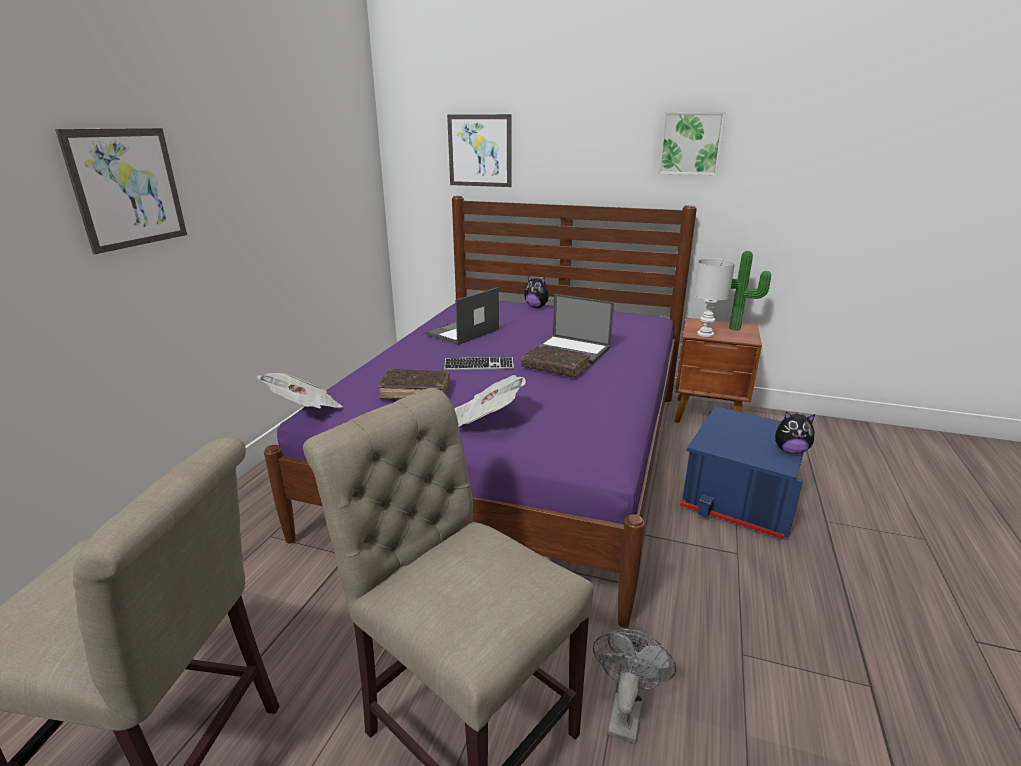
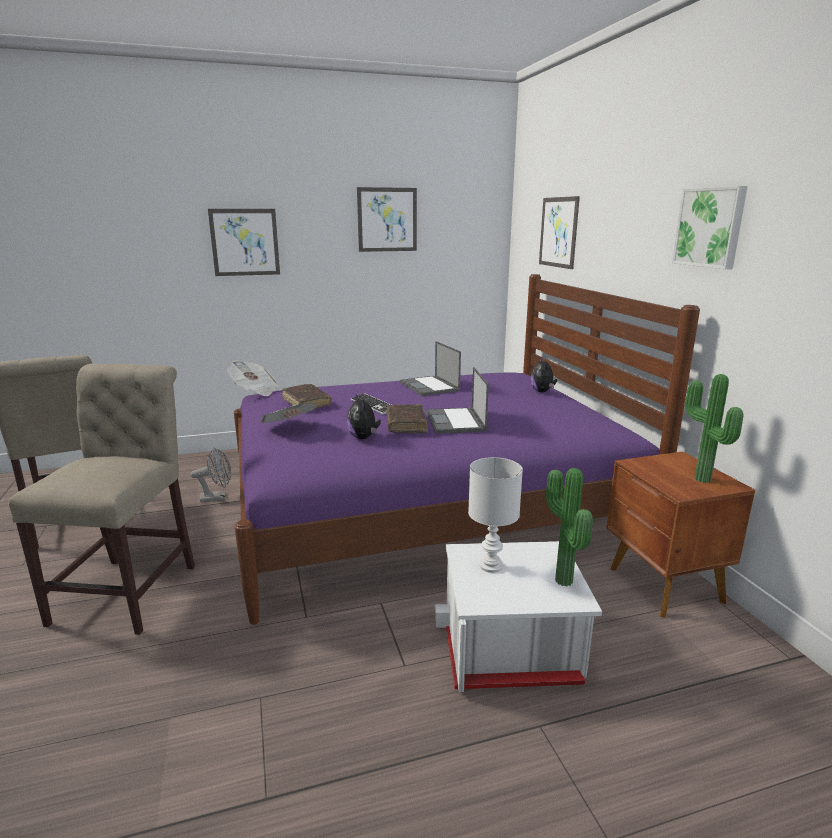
camera: 55 degrees right, 5 degrees down
laptop [425,287,499,345] -> laptop turned 120 degrees counterclockwise [400,341,461,396]
grey fan [593,629,676,744] -> grey fan moved to [191,448,231,503]
blue storage box [680,406,804,539] -> white storage box [434,541,602,692]
white table lamp [694,258,735,337] -> white table lamp moved to [468,457,523,573]
plush toy [775,412,815,454] -> plush toy moved to [347,395,381,439]
none -> picture [357,187,417,252]
none -> potted plant [546,468,593,586]

